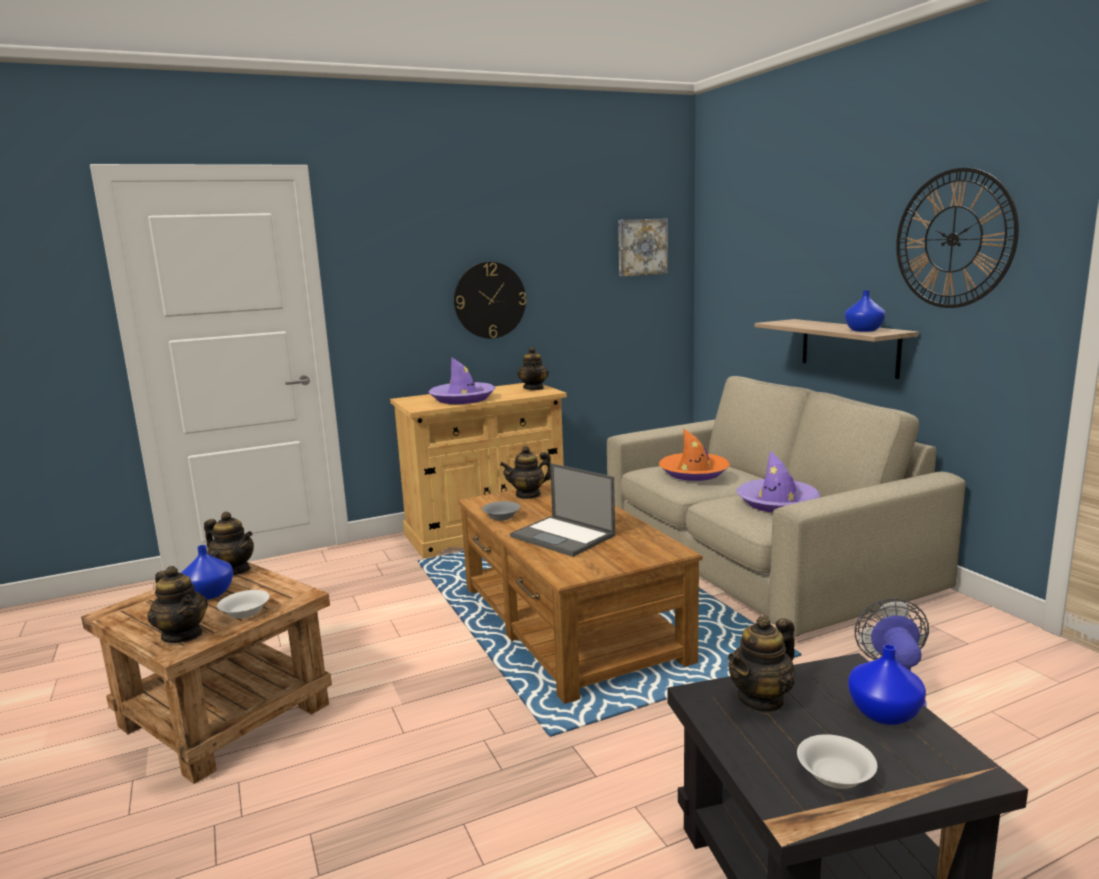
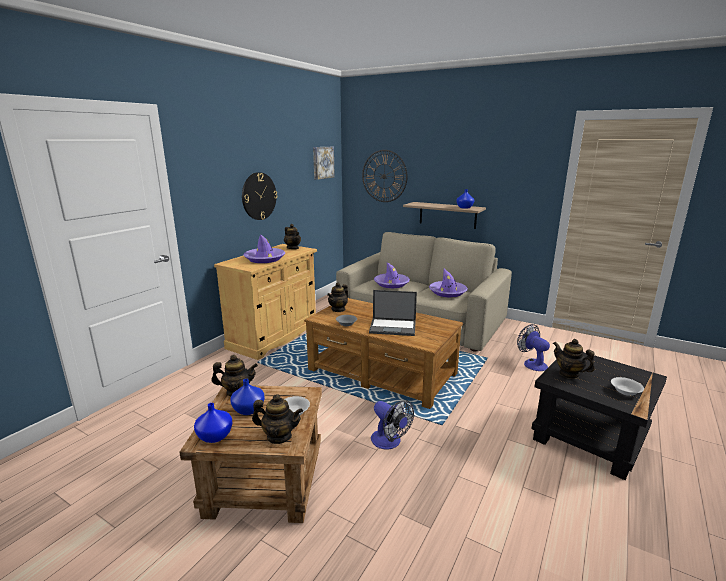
camera: 35 degrees left, 5 degrees up
orange hat [659,429,730,481] -> purple hat [374,262,410,288]
teapot [728,615,795,714] -> teapot turned 120 degrees clockwise [553,339,595,379]
blue vase [848,644,926,725] -> blue vase moved to [194,403,233,443]
wall clock [896,168,1019,308] -> wall clock moved to [362,150,408,202]
none -> fan [371,400,414,449]

